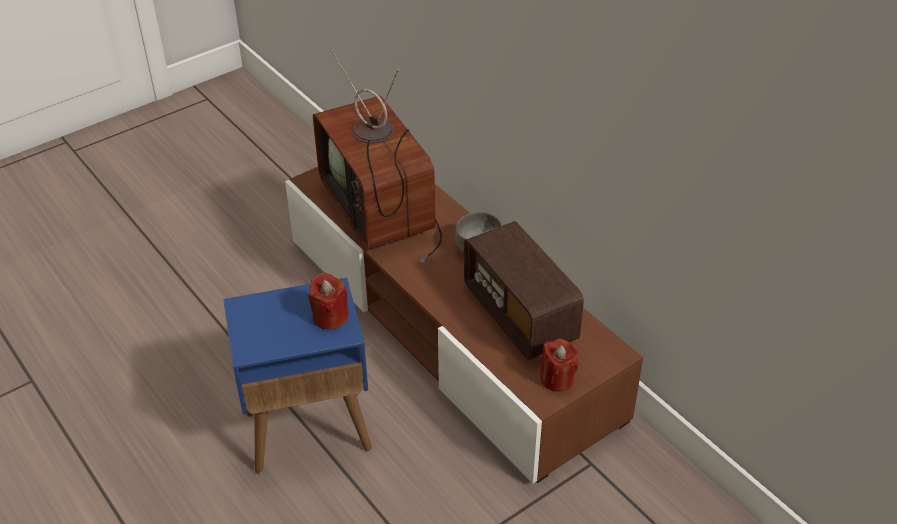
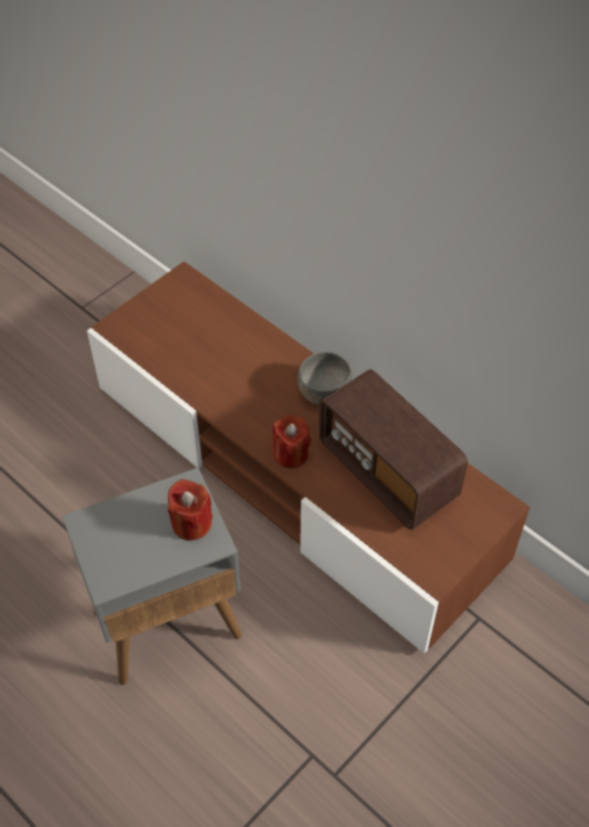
camera: 10 degrees left, 10 degrees up
blue side table [223,278,372,473] -> grey side table [62,468,242,685]
television [313,49,442,263] -> none
red candle [540,338,578,392] -> red candle moved to [273,415,311,468]

